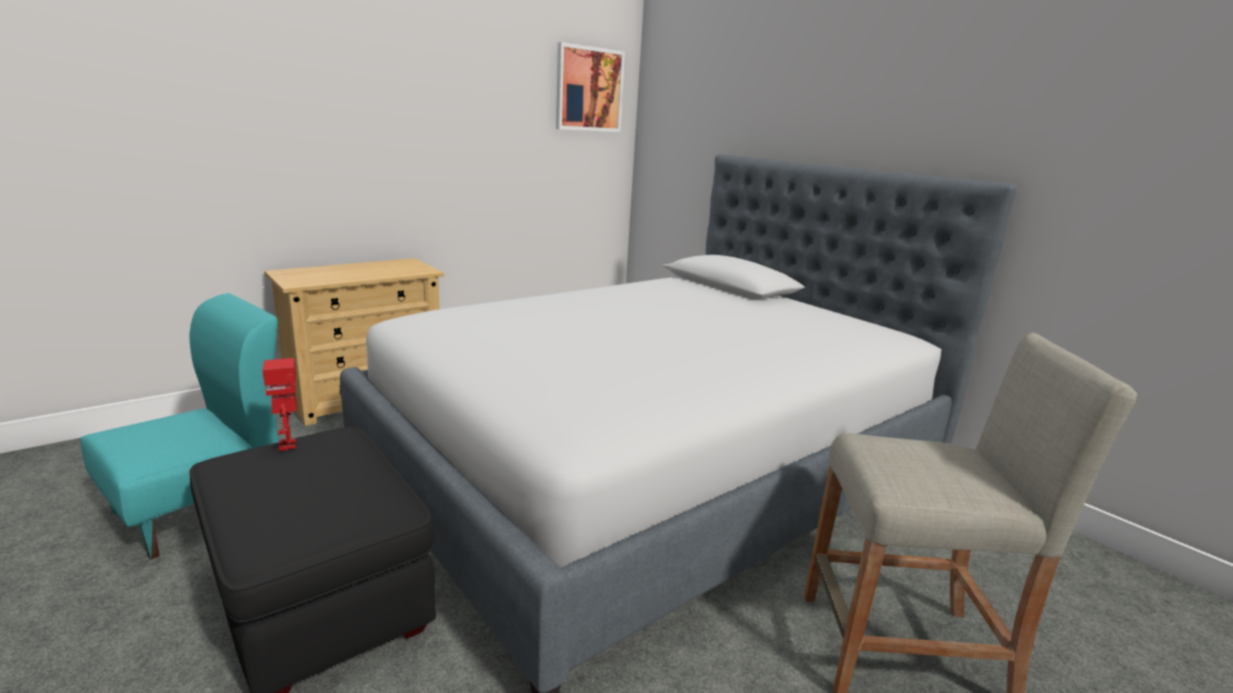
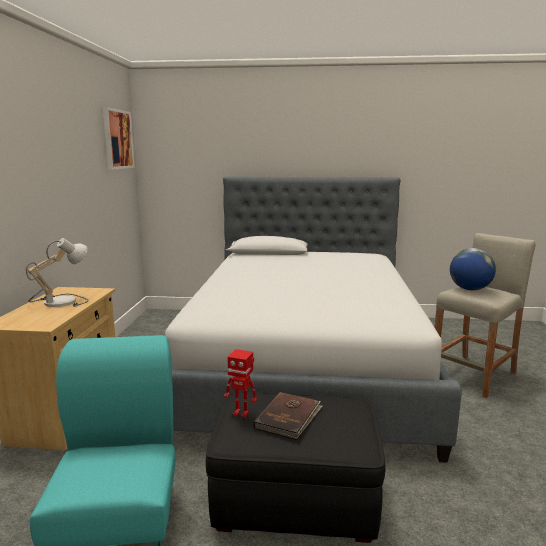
camera: 45 degrees left, 5 degrees down
none -> table lamp [26,238,88,307]
none -> brown book [253,392,323,440]
none -> globe [450,248,496,290]

